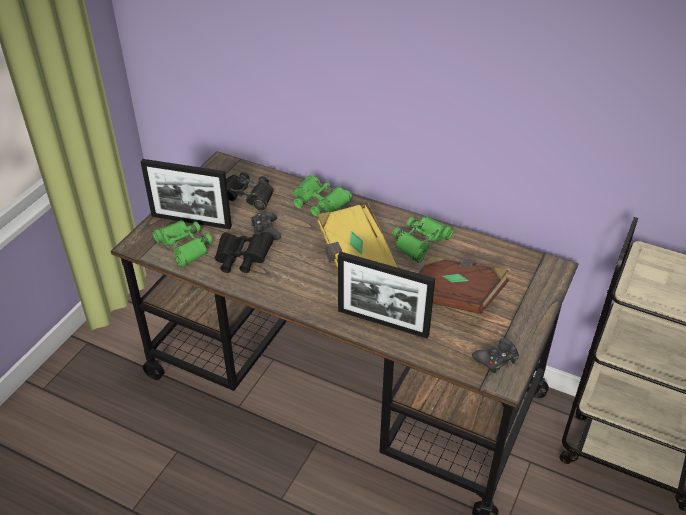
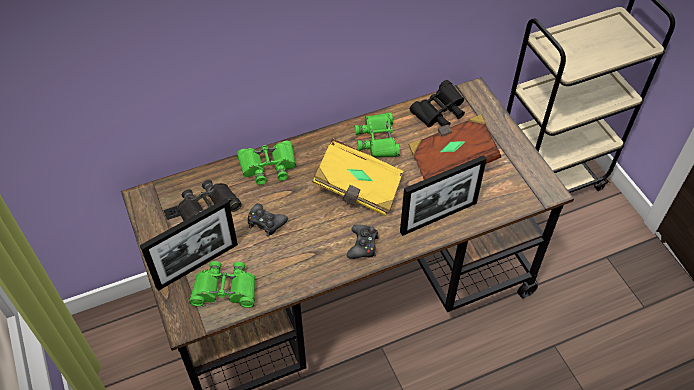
camera: 50 degrees left, 10 degrees up
black binoculars [214,232,274,273] -> black binoculars moved to [410,80,465,127]
black game controller [472,338,519,374] -> black game controller moved to [347,224,379,259]

